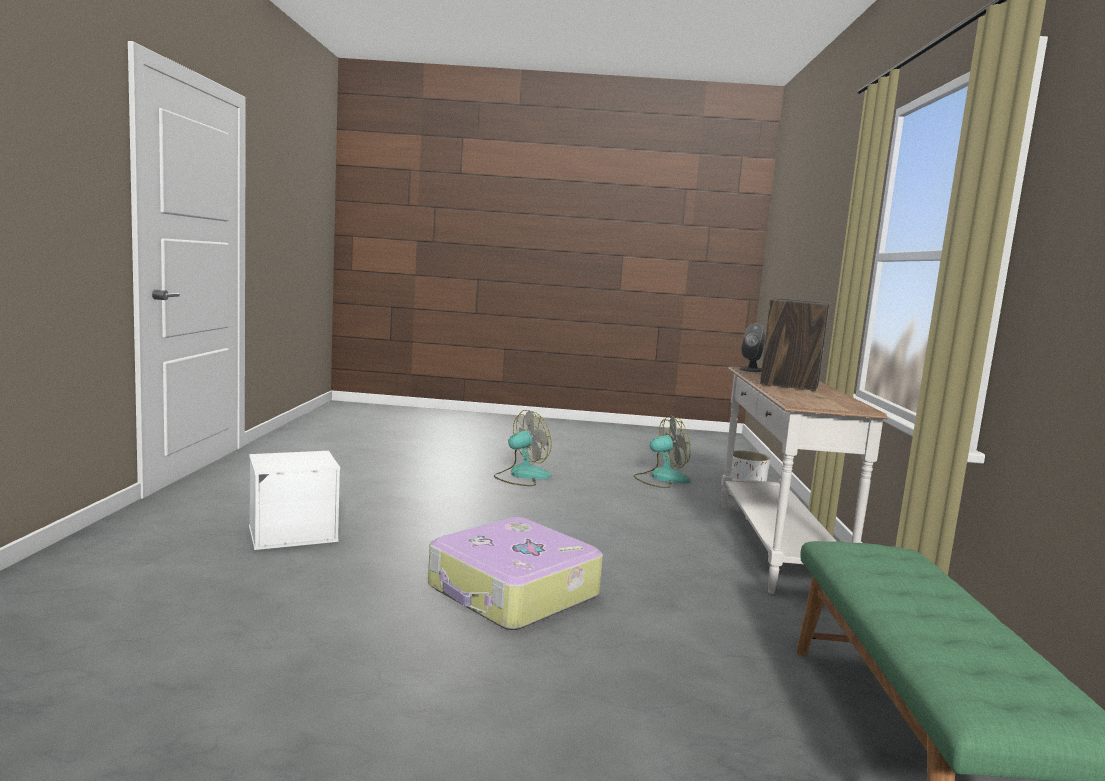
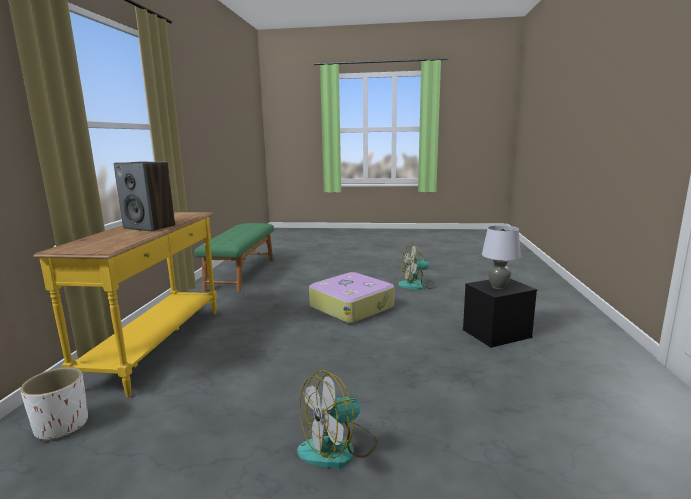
camera: 175 degrees left, 5 degrees up
white storage box [249,451,340,550] -> black storage box [463,279,537,348]
fan [633,415,691,488] -> fan moved to [398,244,438,290]
white console table [721,366,887,594] -> yellow console table [33,212,217,398]
grey speaker [739,324,765,372] -> none
none -> grey table lamp [482,225,521,290]

